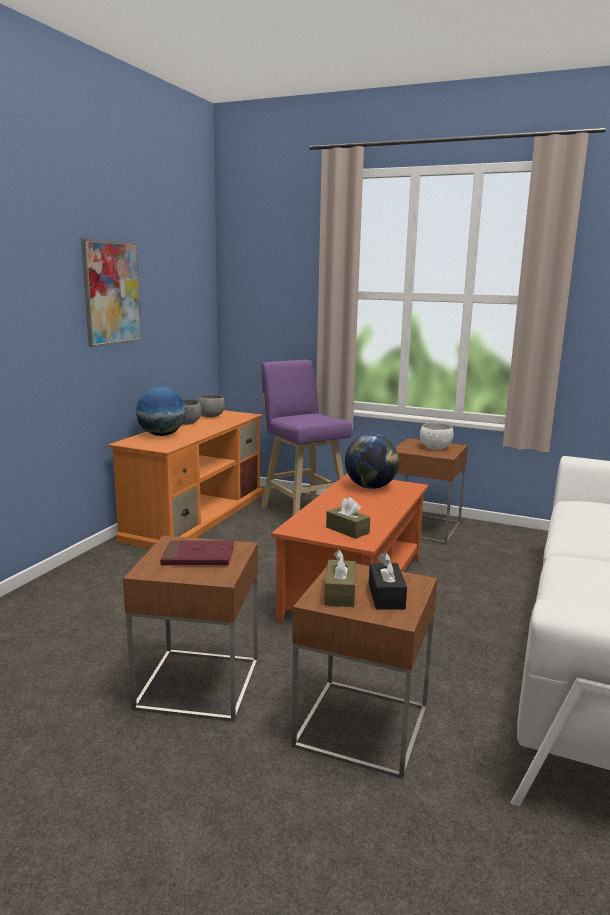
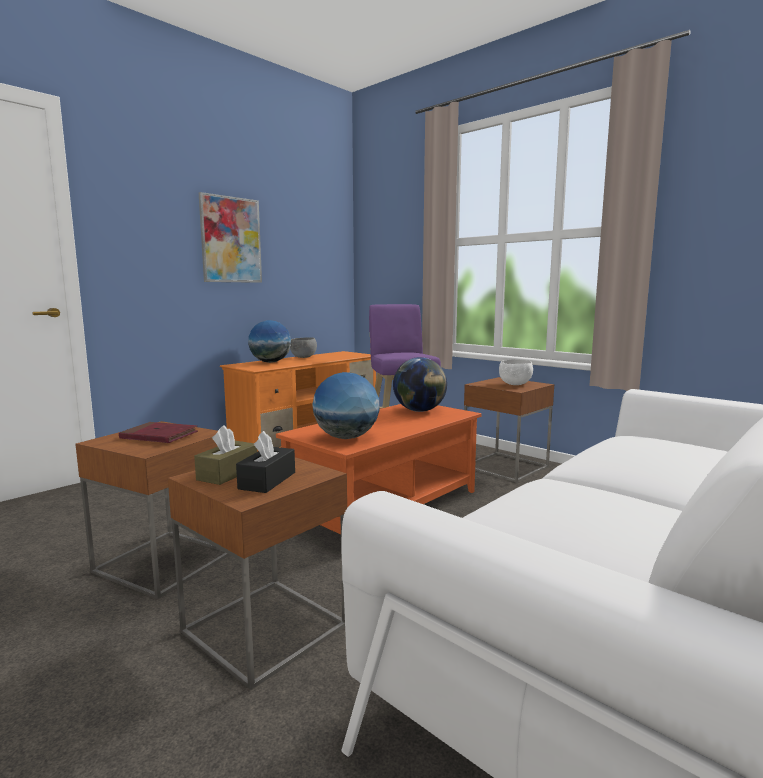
camera: 20 degrees right, 5 degrees down
grey bowl [196,394,225,418] -> none
brown tissue box [326,497,370,539] -> globe [312,372,380,439]

